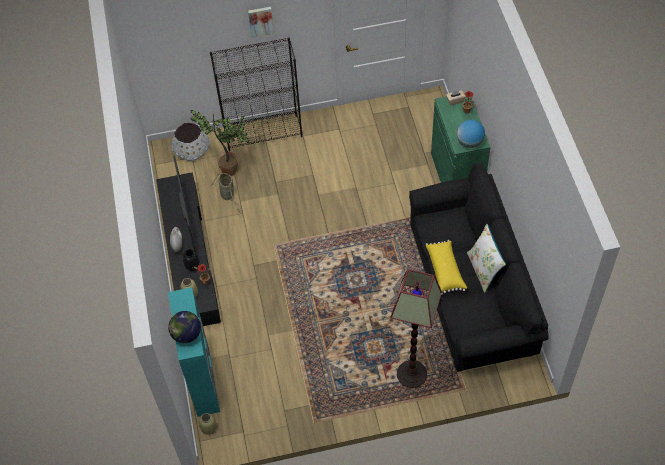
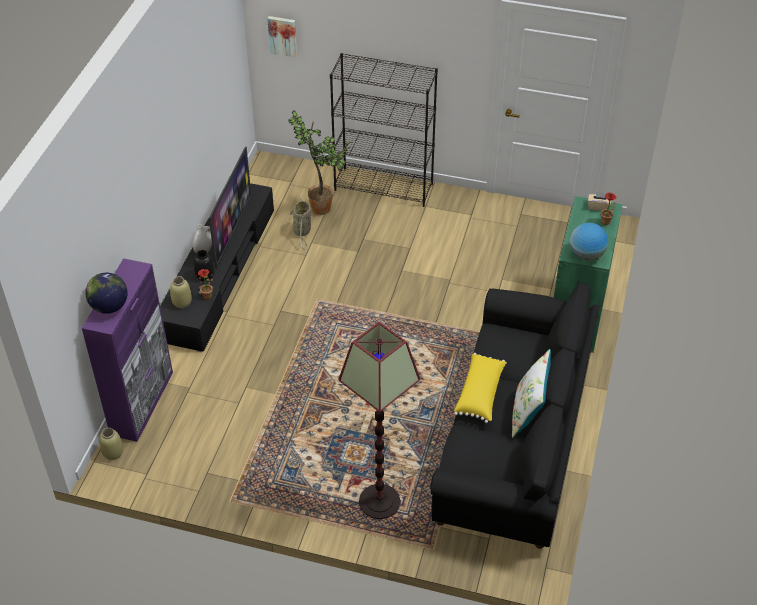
camera: 25 degrees right, 10 degrees down
turquoise cabinet [168,287,220,417] -> purple cabinet [82,258,173,442]
white planter [171,123,210,161] -> none
picture [248,7,274,38] -> picture moved to [267,16,297,58]

